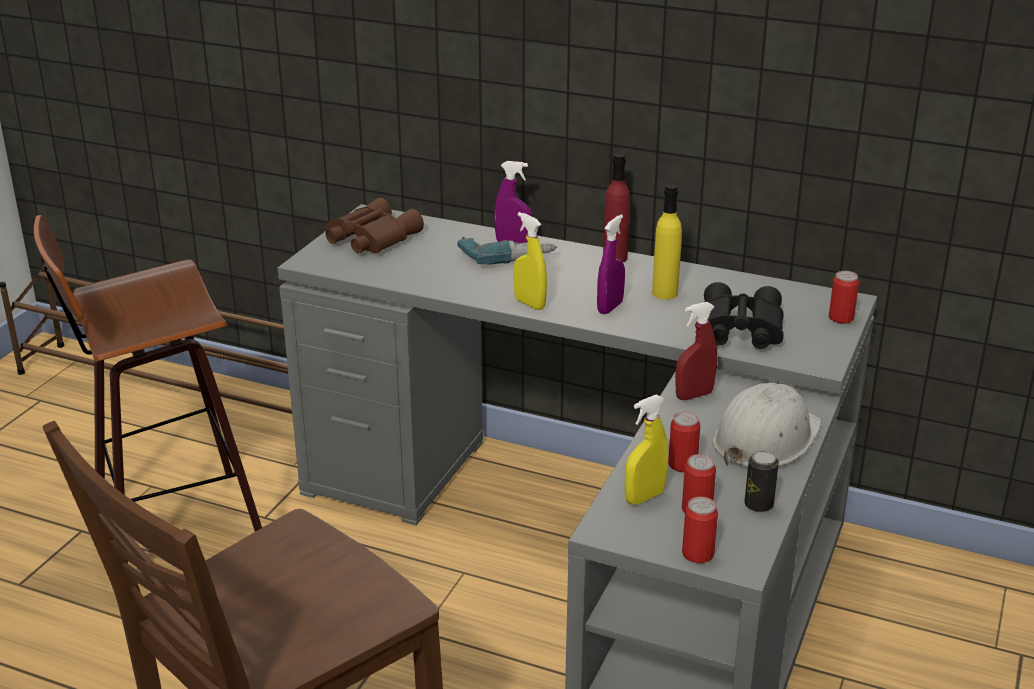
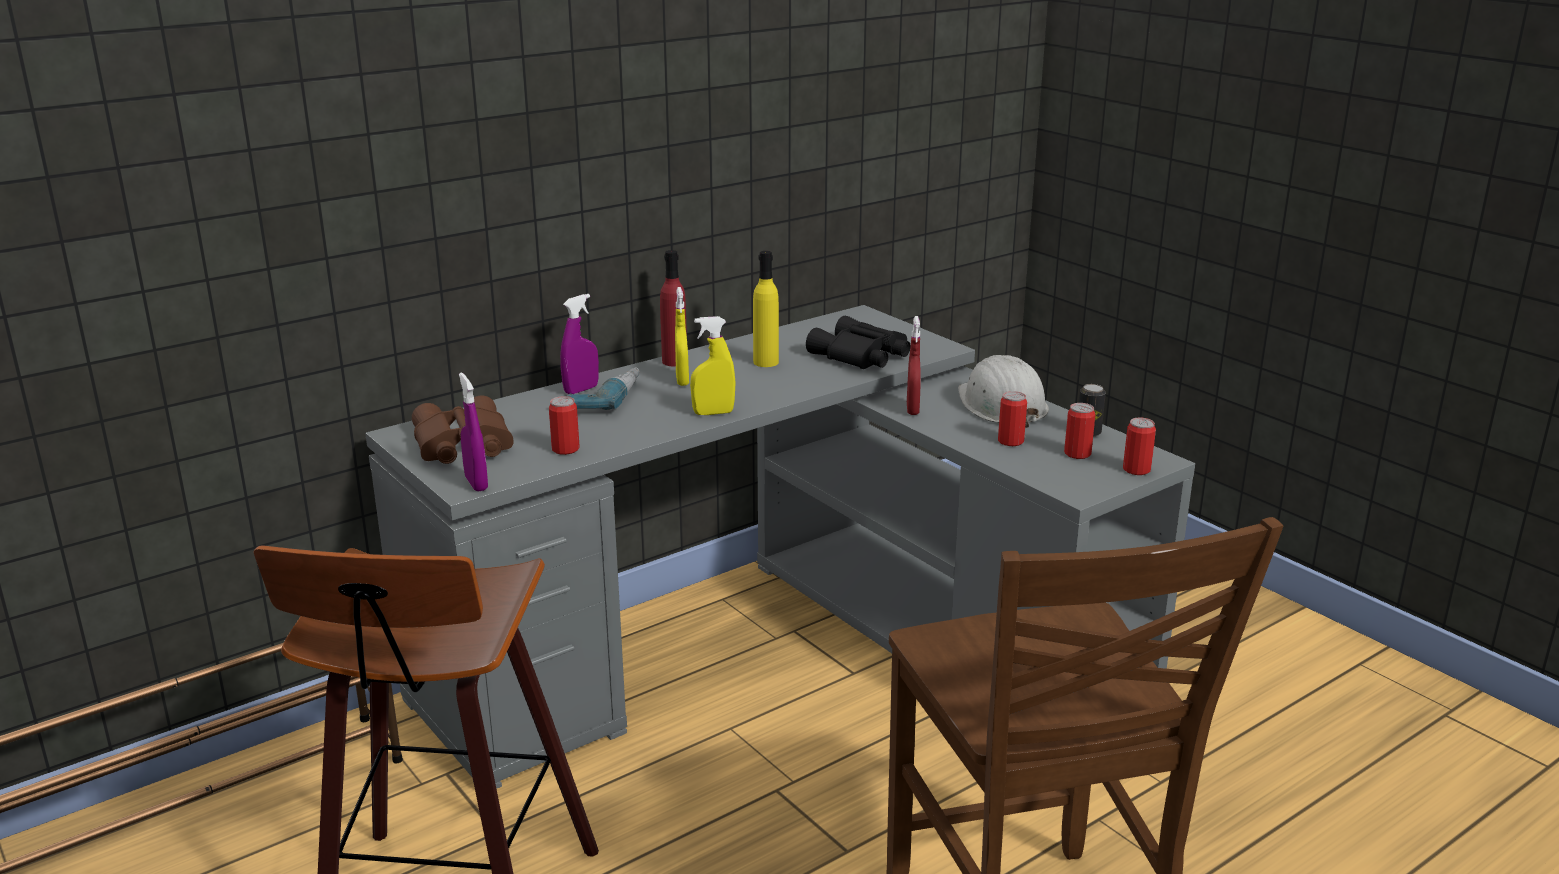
camera: 60 degrees left, 5 degrees down
purple spray bottle [597,215,625,314] -> purple spray bottle moved to [459,373,488,492]
yellow spray bottle [625,395,668,505] -> yellow spray bottle moved to [675,287,689,386]
can [829,271,859,324] -> can moved to [549,396,580,455]

